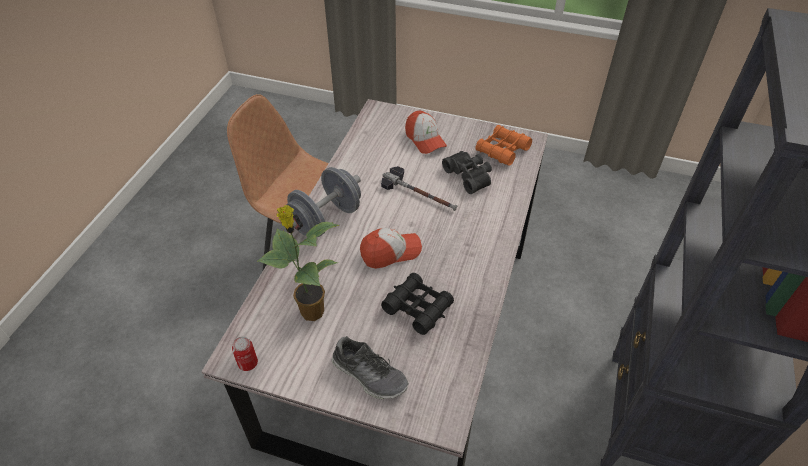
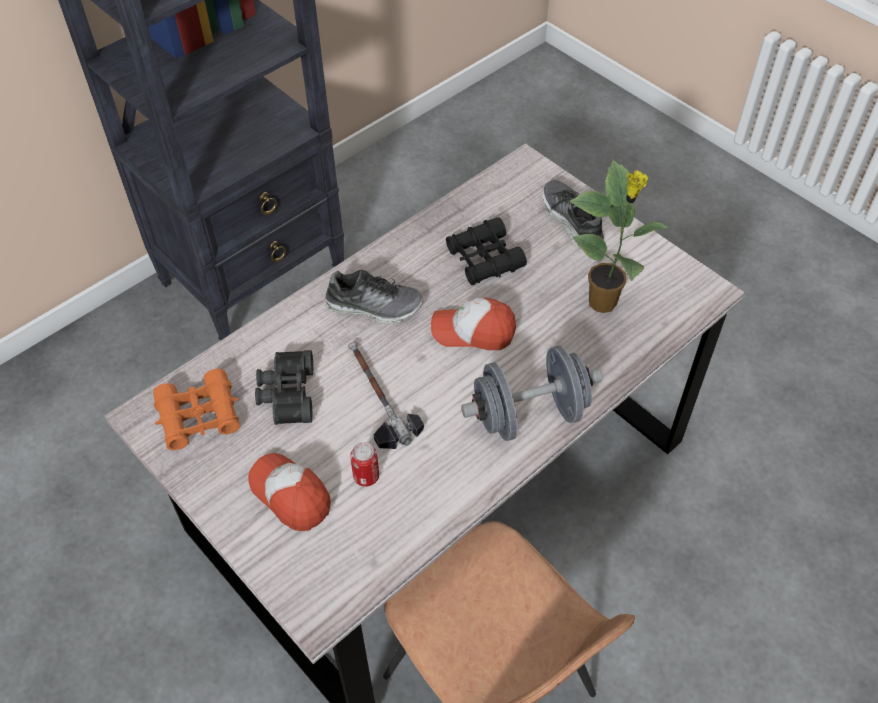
camera: 150 degrees left, 5 degrees up
can [232,337,258,371] -> can moved to [350,442,379,487]
cap [405,111,447,154] -> cap turned 45 degrees counterclockwise [248,453,331,531]
none -> shoe [325,270,423,324]

